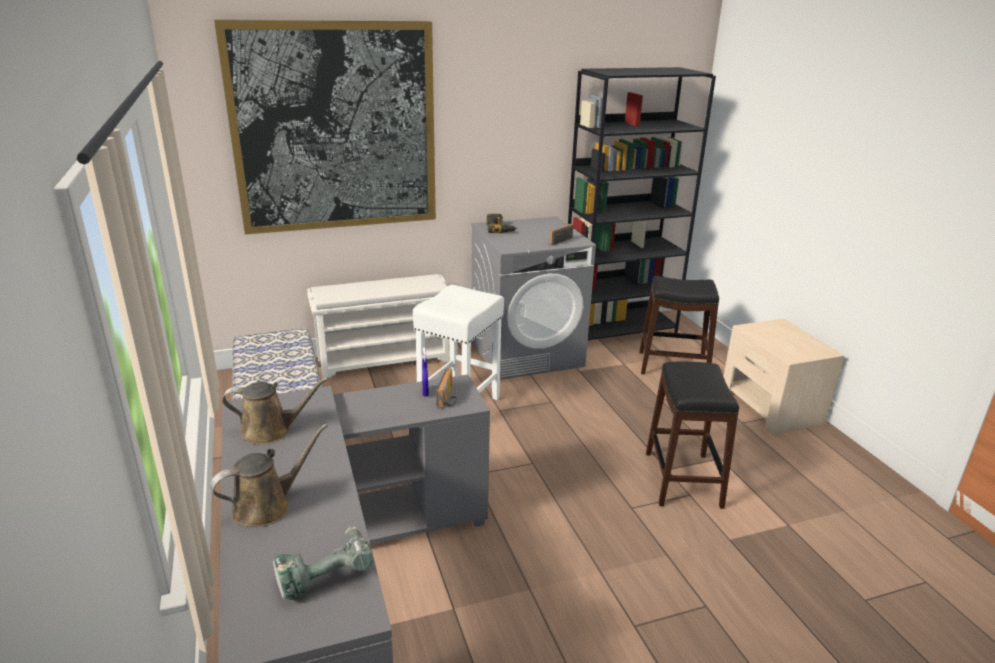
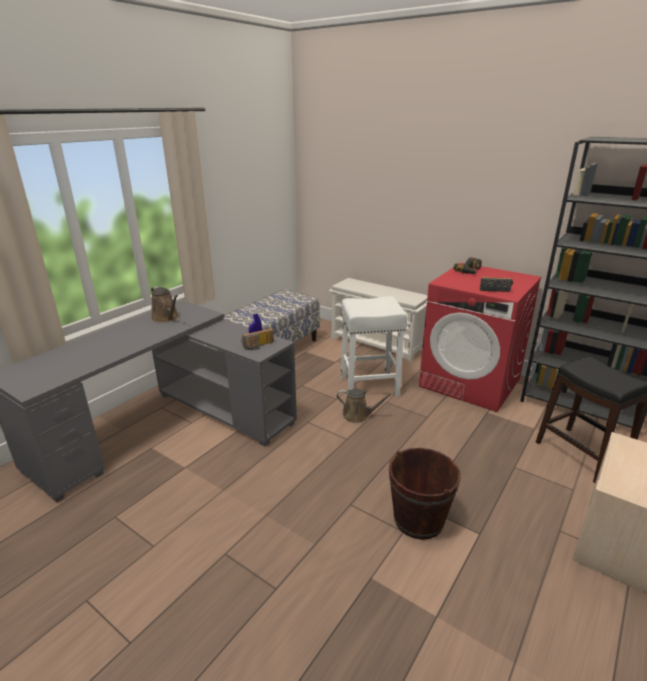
camera: 55 degrees right, 0 degrees up
brown watering can [210,424,327,527] -> brown watering can moved to [336,389,395,423]
picture [214,20,436,234] -> none
power drill [273,526,374,600] -> none
grey washing machine [471,216,596,380] -> red washing machine [419,263,541,412]
black stool [646,362,739,509] -> brown bucket [389,448,461,540]

